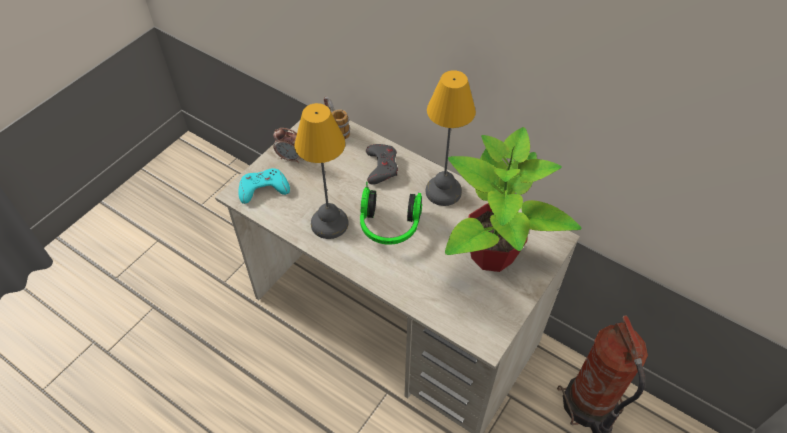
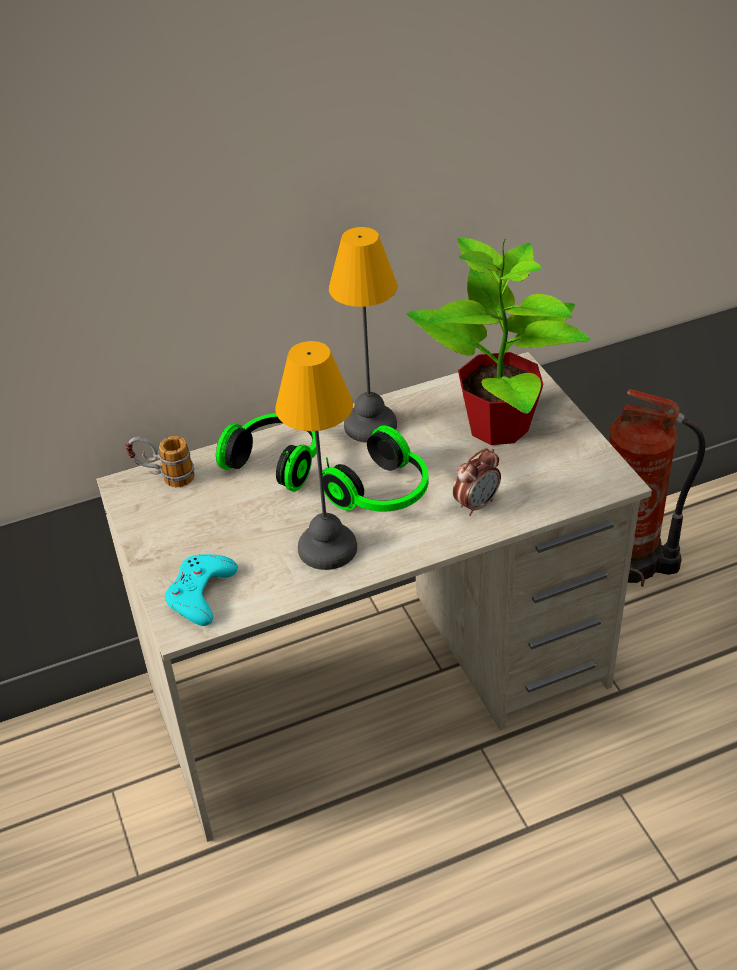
camera: 55 degrees left, 10 degrees down
alarm clock [273,128,301,163] -> alarm clock moved to [453,448,501,516]
grey game controller [366,144,398,185] -> headphones [216,413,317,491]

